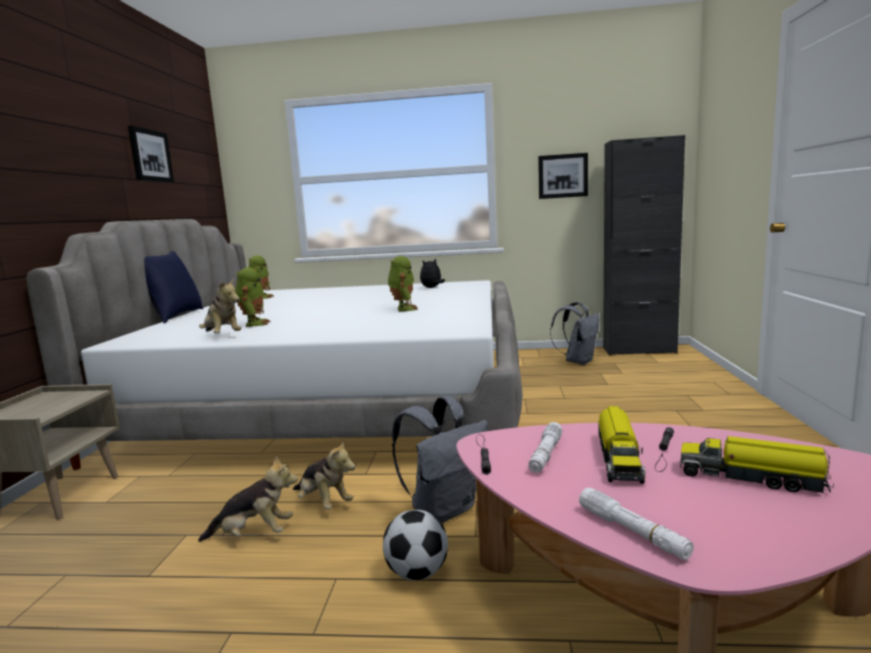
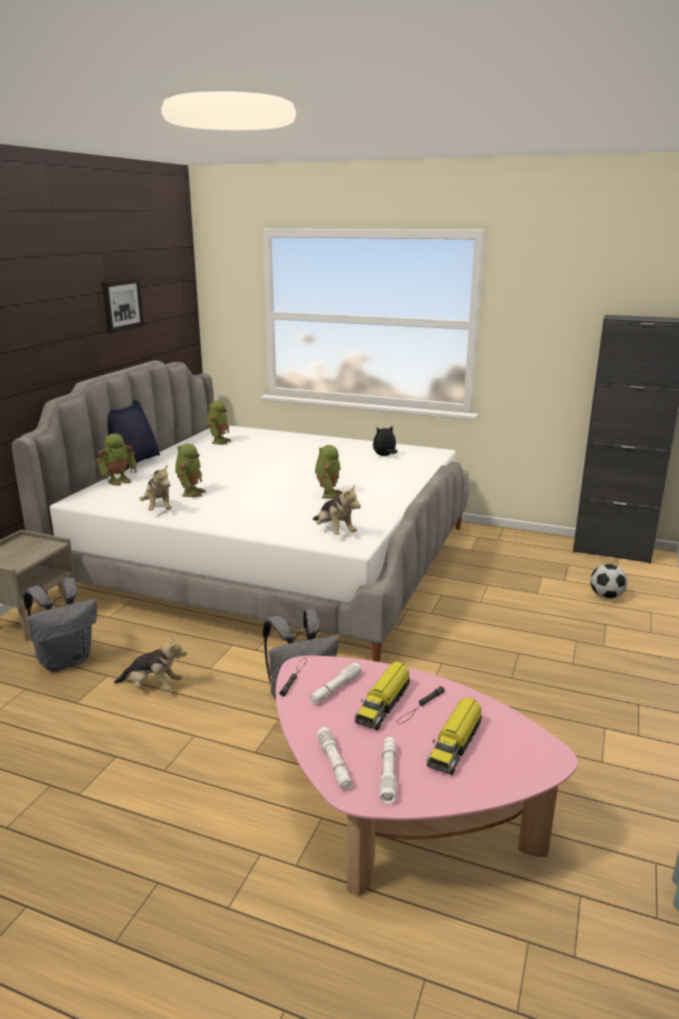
camera: 15 degrees right, 10 degrees up
plush toy [293,440,355,509] -> plush toy moved to [313,484,361,535]
football [383,510,448,580] -> football moved to [590,564,628,599]
picture [538,153,588,199] -> none
grey backpack [550,302,599,365] -> grey backpack moved to [23,577,97,672]
toy truck [680,436,834,493] -> toy truck turned 105 degrees counterclockwise [426,697,482,775]
none -> toy robot [96,433,137,486]
none -> white flashlight [379,737,397,804]

